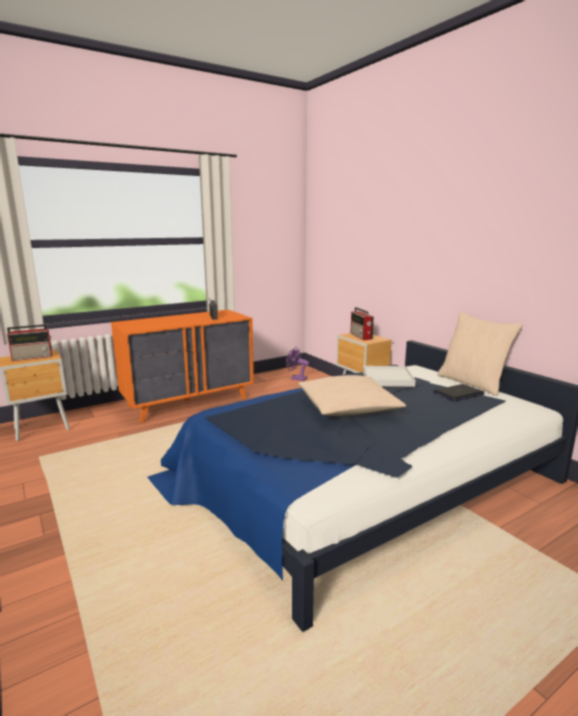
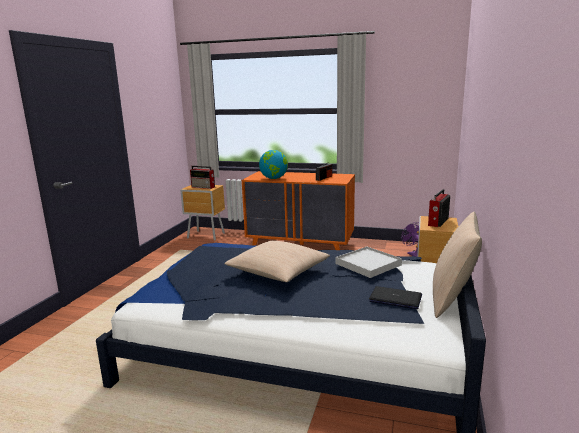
camera: 50 degrees right, 0 degrees up
none -> globe [259,150,288,179]

